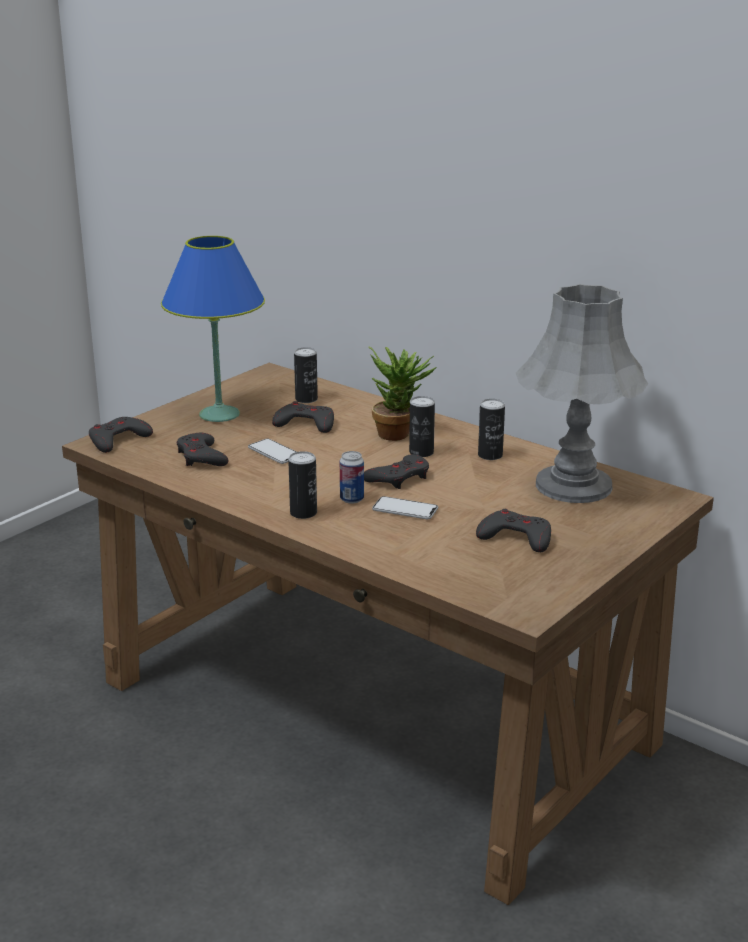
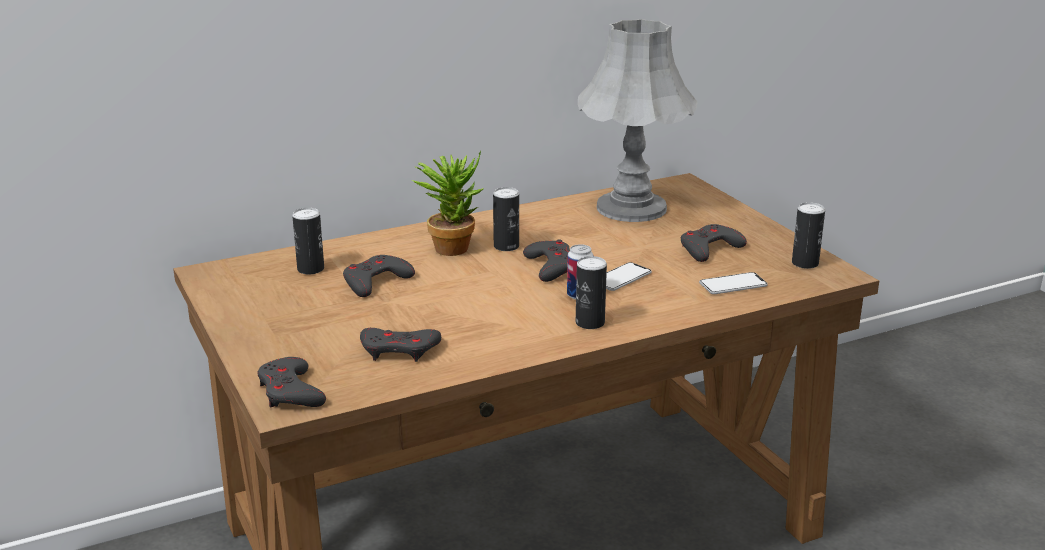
camera: 65 degrees left, 0 degrees up
blue table lamp [161,236,265,422] -> none
phone [248,439,296,464] -> phone moved to [699,272,768,294]
can [478,399,505,460] -> can moved to [792,202,825,269]

